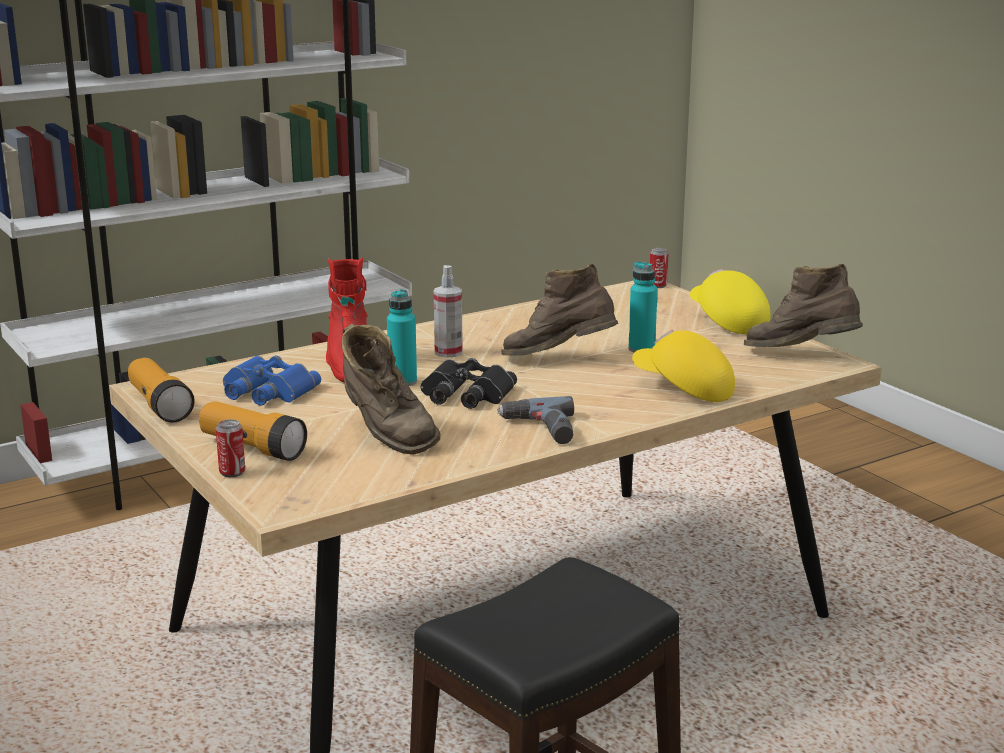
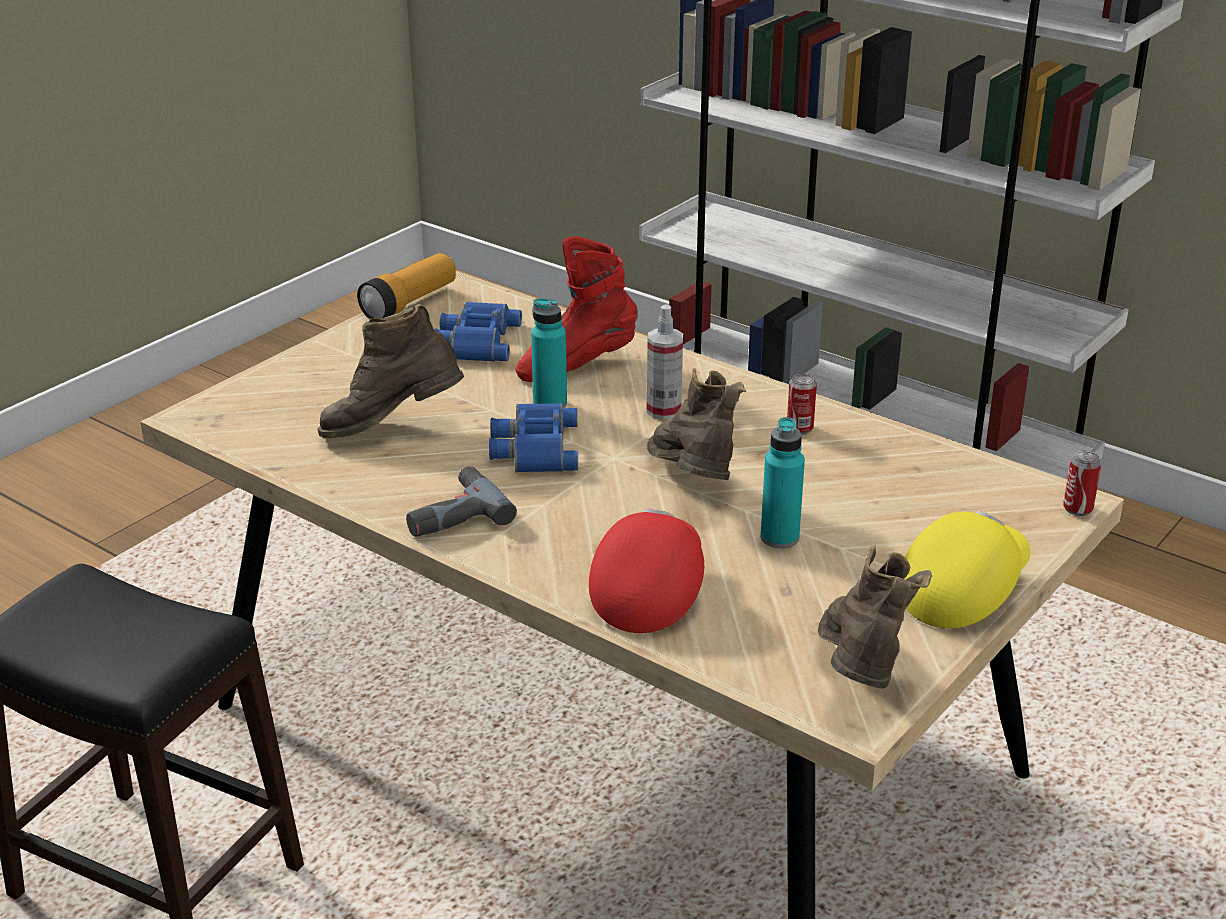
camera: 70 degrees right, 10 degrees up
flashlight [199,401,307,461] -> none
can [216,419,245,477] -> can moved to [787,374,817,434]
brown boot [342,323,441,455] -> brown boot turned 45 degrees clockwise [317,304,464,438]
black binoculars [421,358,517,409] -> blue binoculars [489,403,578,472]
yellow cap [632,330,735,402] -> red cap [589,509,704,633]

